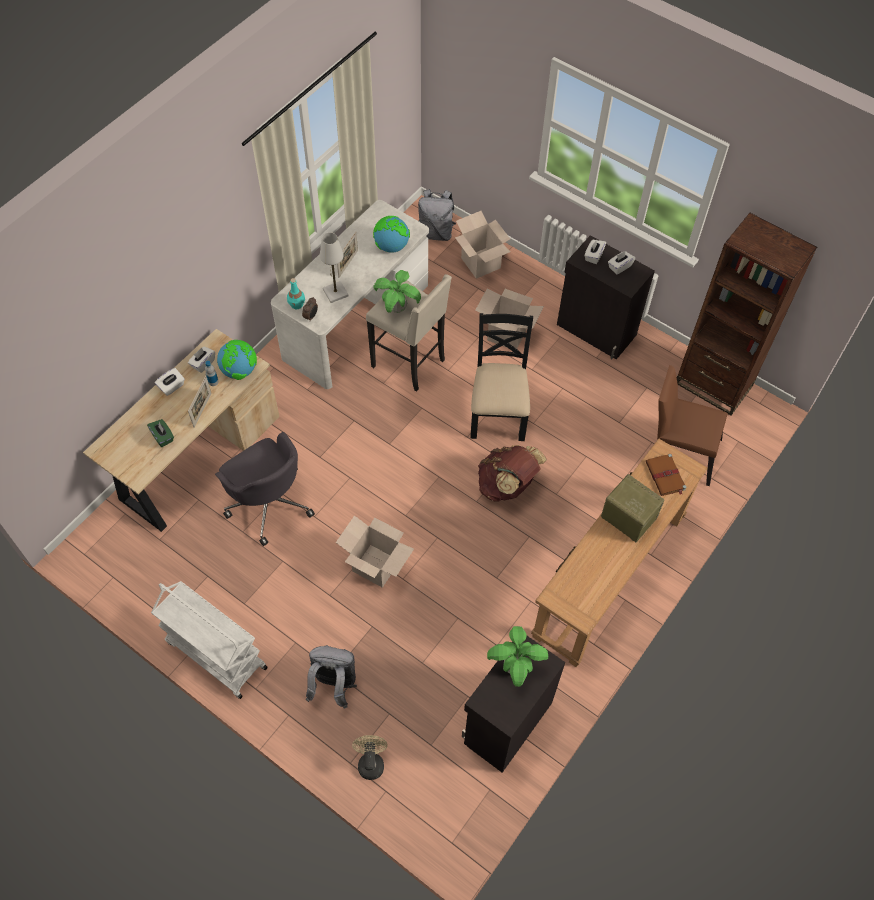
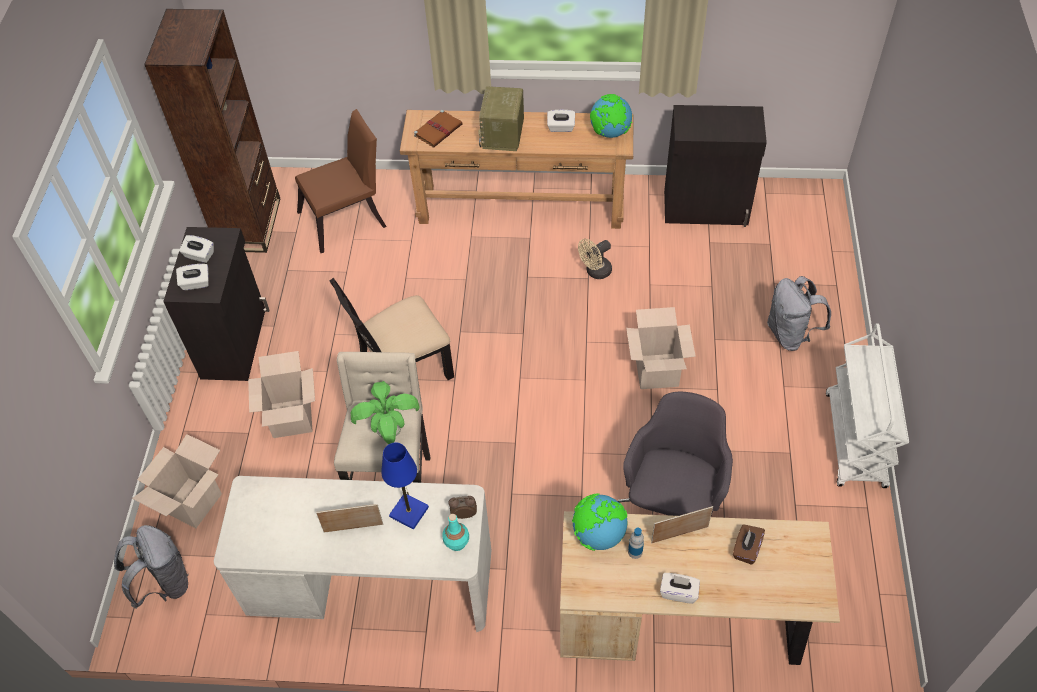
camera: 120 degrees left, 5 degrees down
green tissue box [147,419,174,447] -> brown tissue box [733,524,765,564]
white tissue box [188,346,215,373] -> white tissue box moved to [547,110,575,132]
white table lamp [320,232,349,303] -> blue table lamp [381,442,429,529]
beige fan [352,735,388,780] -> beige fan moved to [578,239,612,279]
globe [373,216,410,253] -> globe moved to [590,94,632,138]
brown backpack [478,445,547,501] -> none
potted plant [487,626,548,687] -> none
brown chair [657,365,728,486] -> brown chair turned 105 degrees counterclockwise [295,109,387,253]

